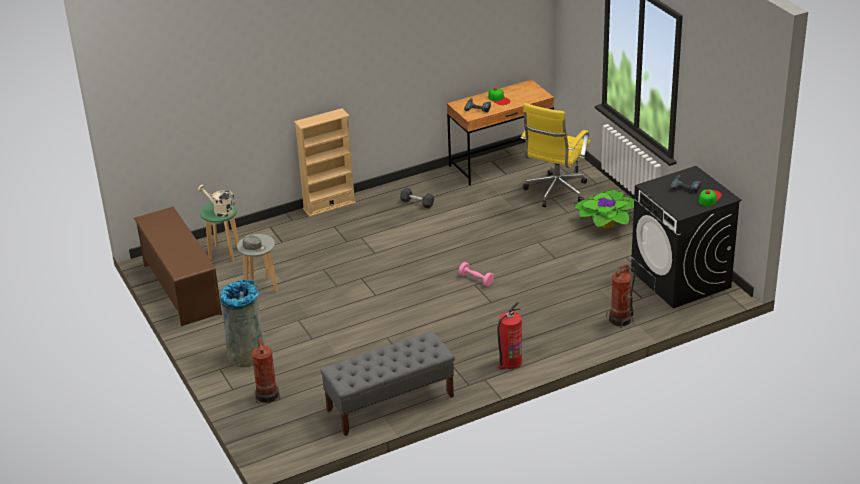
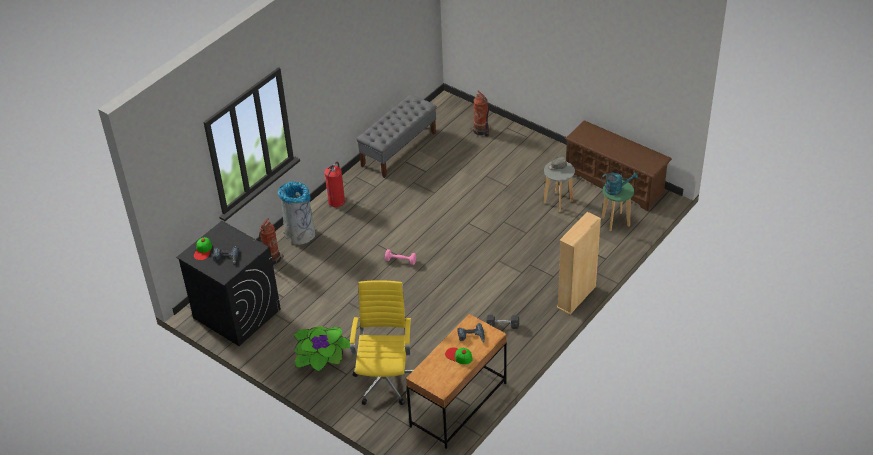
camera: 155 degrees right, 10 degrees up
beige watering can [198,184,235,217] -> turquoise watering can [602,172,638,195]
grey trash can [220,280,265,367] -> grey trash can moved to [278,182,315,245]

